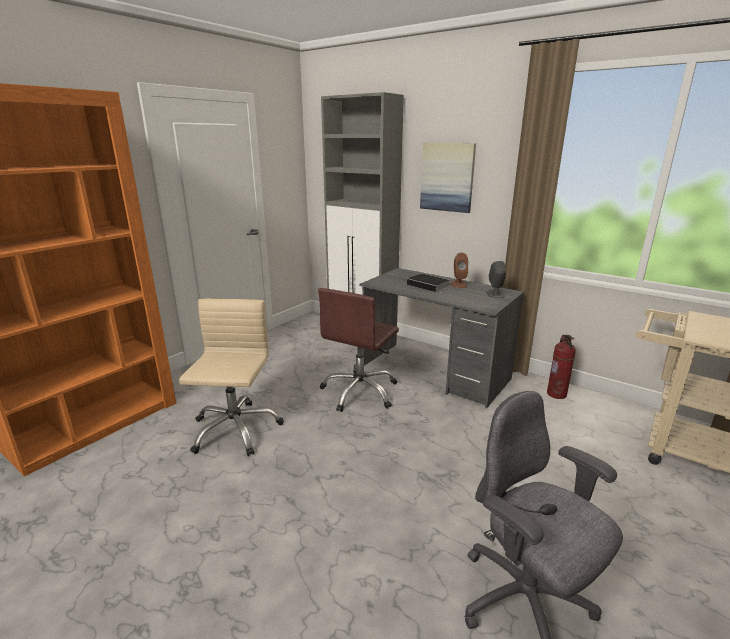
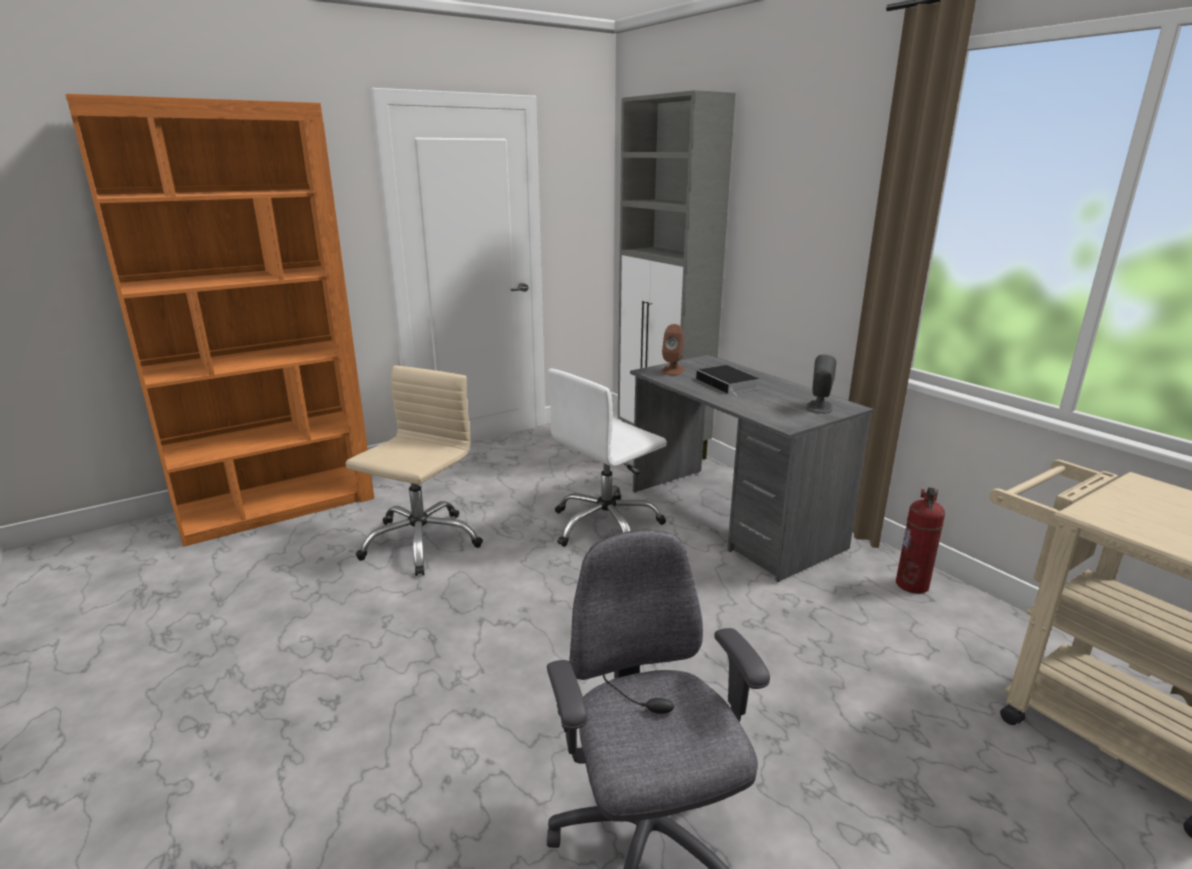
camera: 20 degrees right, 0 degrees up
brown office chair [318,288,399,412] -> white office chair [548,369,667,547]
picture [420,143,476,213] -> none
brown speaker [451,253,468,288] -> brown speaker moved to [661,324,685,375]

